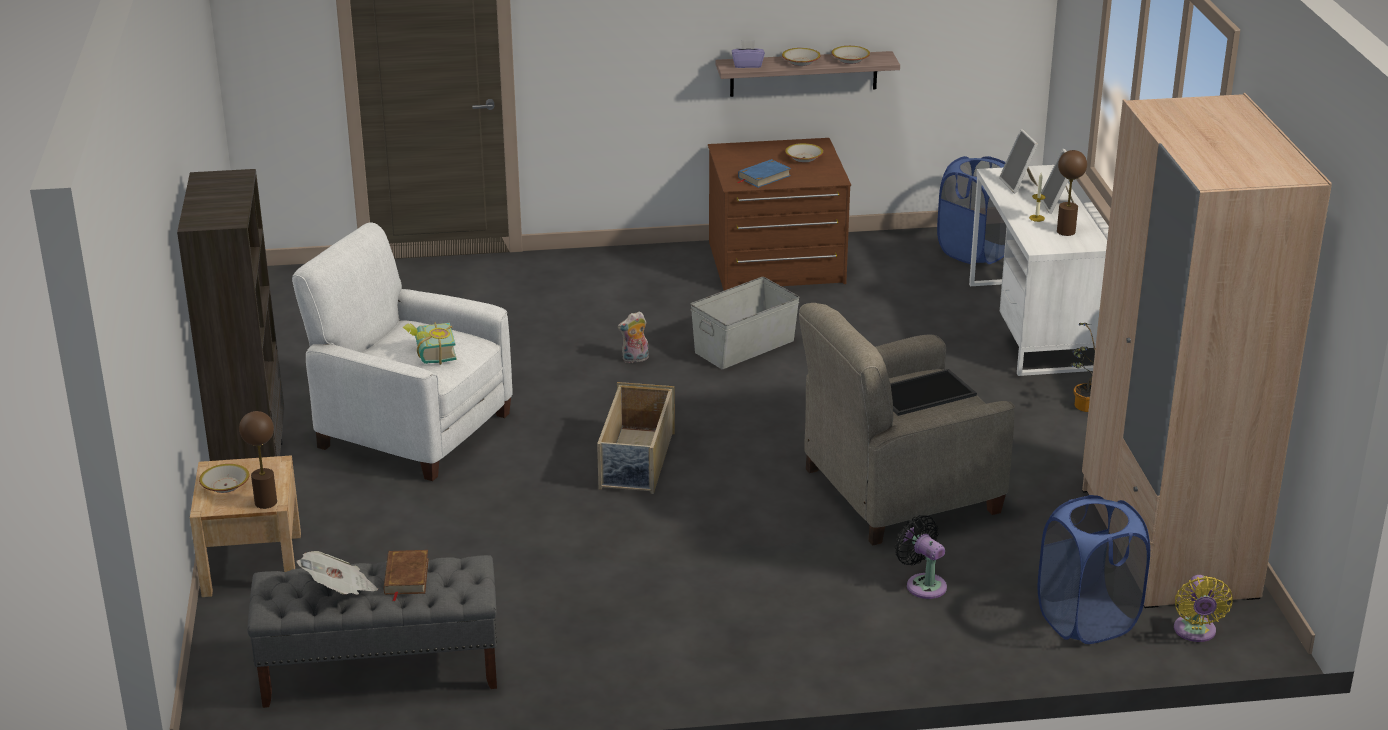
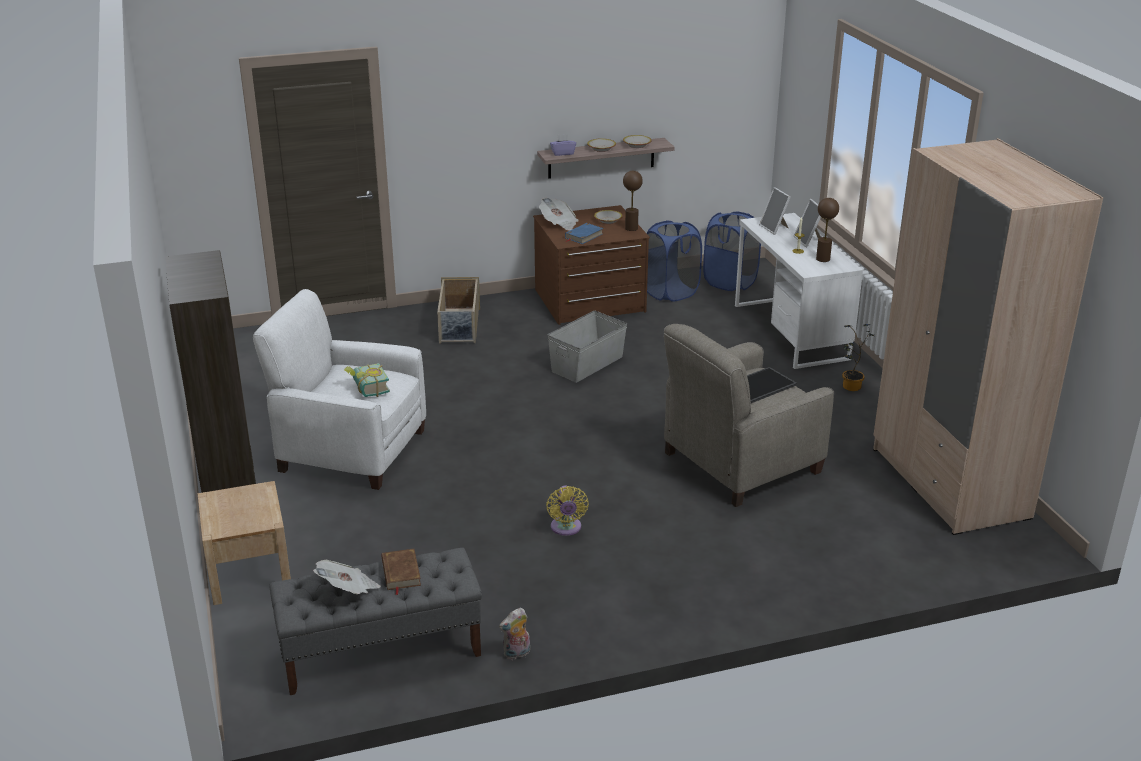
camera: 10 degrees left, 0 degrees up
bowl [199,464,249,493] -> none
brown table lamp [239,411,277,509] -> brown table lamp moved to [623,171,643,231]
beige storage box [597,382,675,494] -> beige storage box moved to [437,277,480,344]
plush toy [618,311,649,363] -> plush toy moved to [499,608,530,660]
black fan [895,515,947,599] -> none
blue laundry basket [1038,495,1150,644] -> blue laundry basket moved to [647,220,702,302]
yellow fan [1174,575,1233,642] -> yellow fan moved to [546,485,589,536]
none -> newspaper [539,197,579,231]

